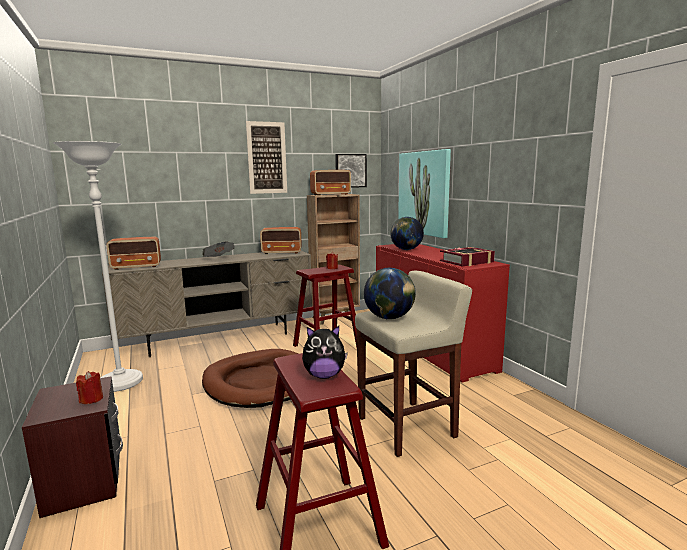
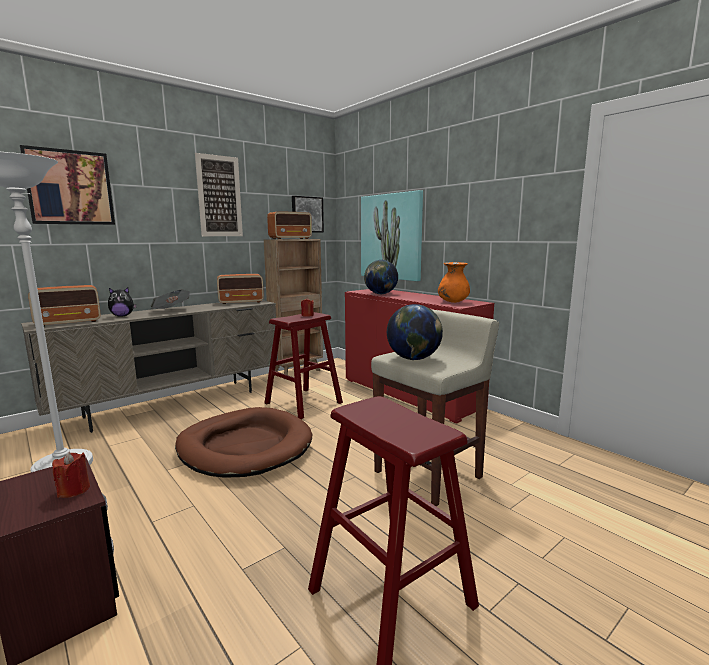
camera: 15 degrees left, 0 degrees up
plush toy [302,326,348,379] -> plush toy moved to [108,288,137,317]
book [440,247,495,266] -> orange vase [438,262,470,303]
none -> picture [20,145,115,225]

